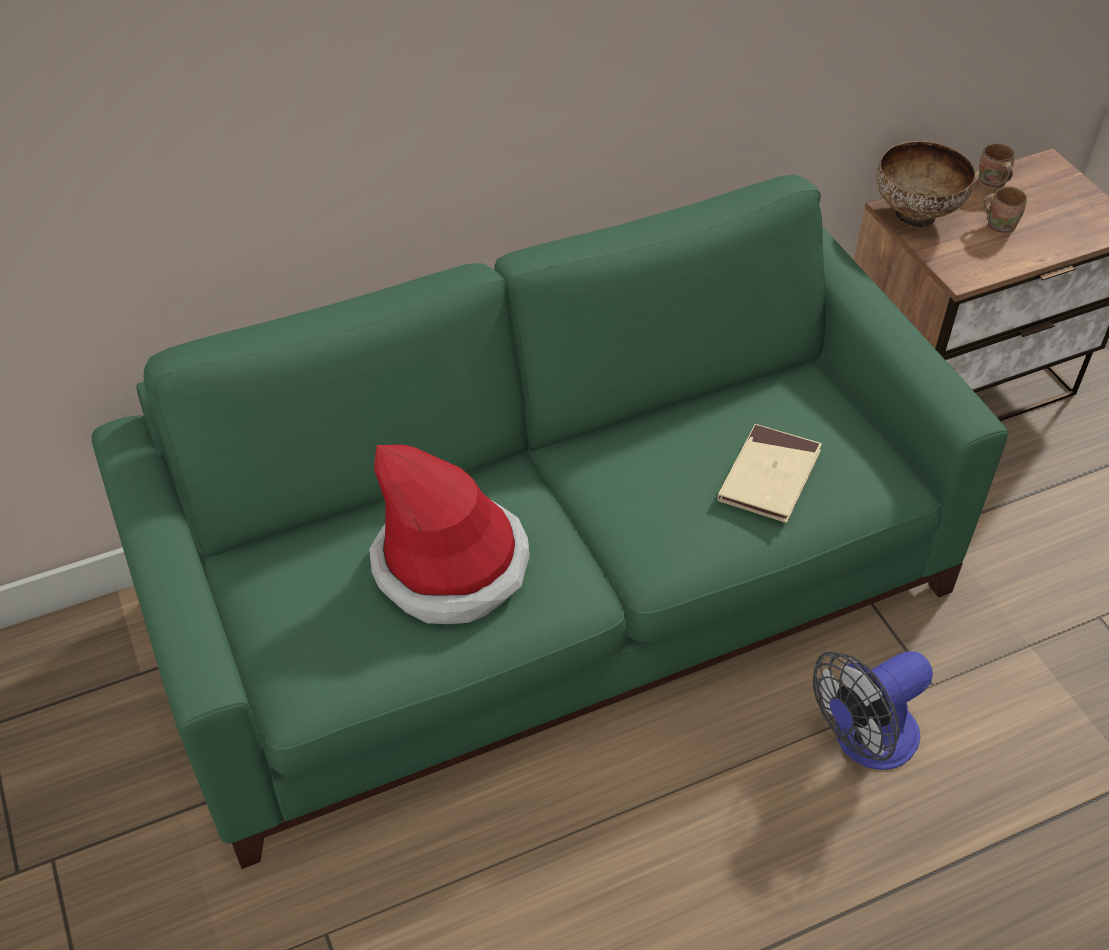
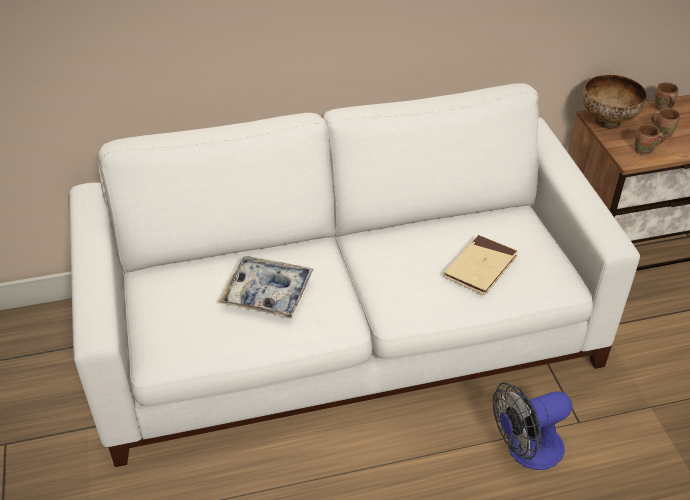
camera: 10 degrees right, 5 degrees down
green sofa [92,174,1008,869] -> white sofa [69,83,640,467]
hat [369,445,530,624] -> tray [218,256,314,319]
none -> brown mug [635,124,665,155]

